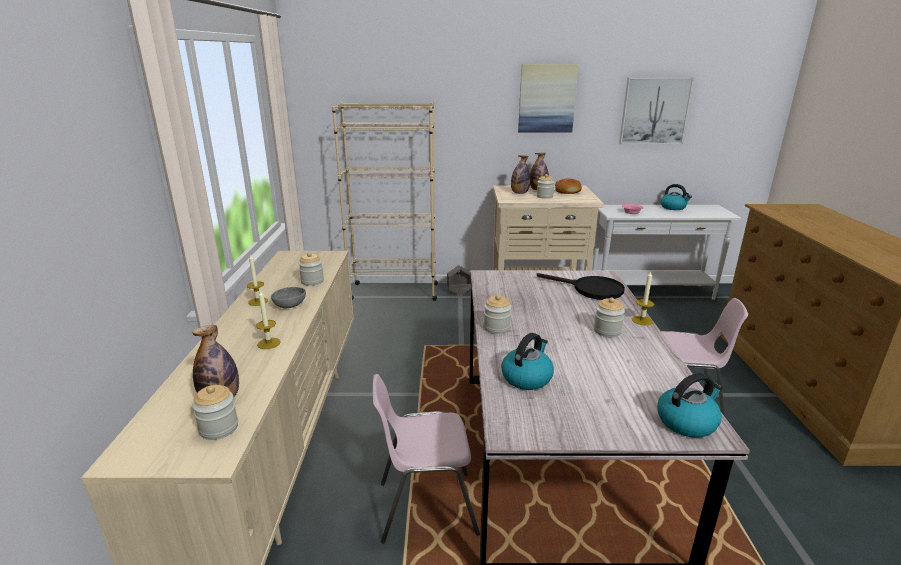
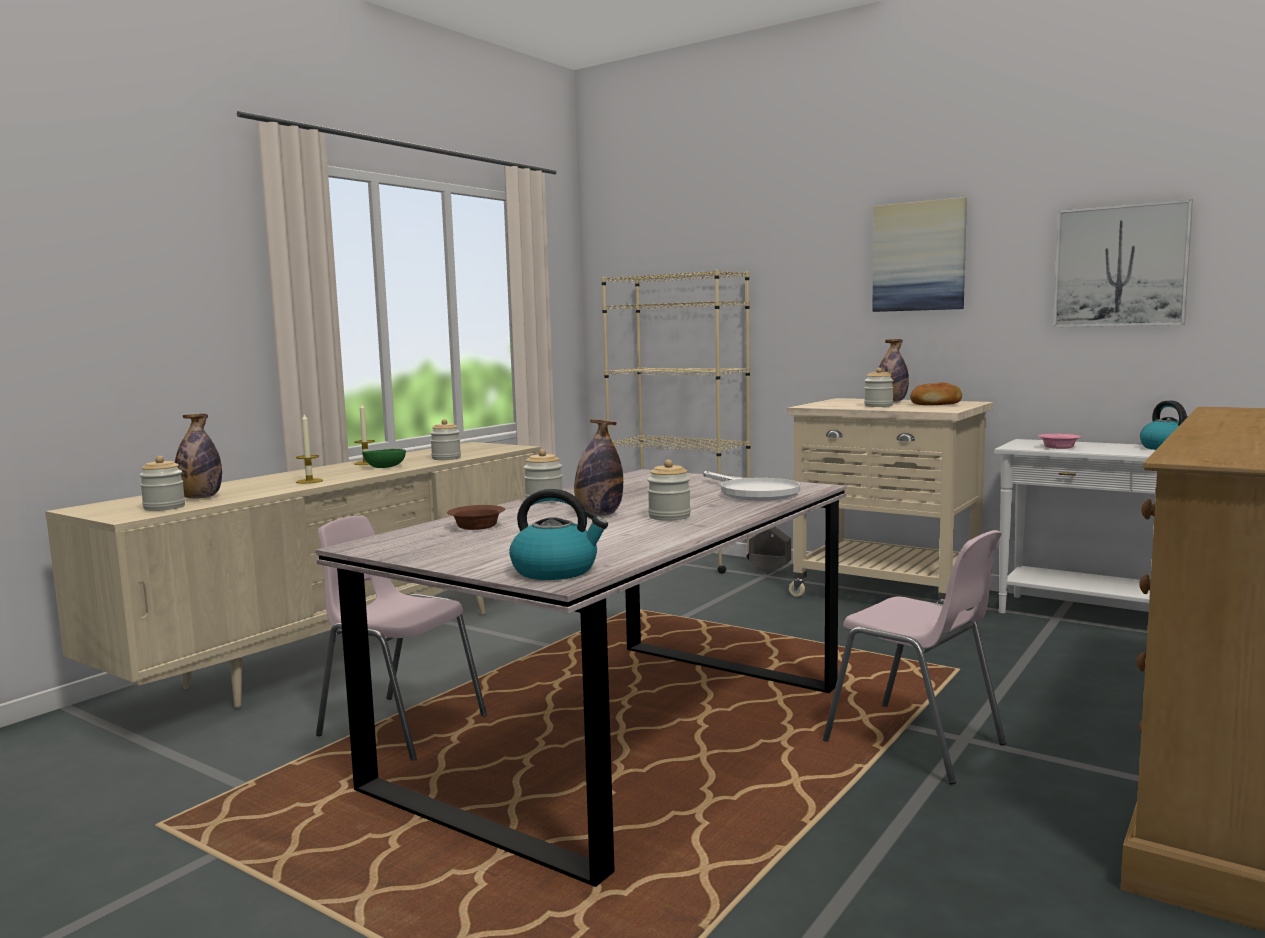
camera: 35 degrees right, 15 degrees down
grey bowl [271,287,306,308] -> green bowl [362,449,406,468]
kettle [501,333,554,390] -> brown bowl [447,505,505,530]
bottle [511,155,531,194] -> bottle moved to [574,419,623,516]
black frying pan [537,273,625,300] -> white frying pan [704,471,800,501]
candle [632,270,654,325] -> none

